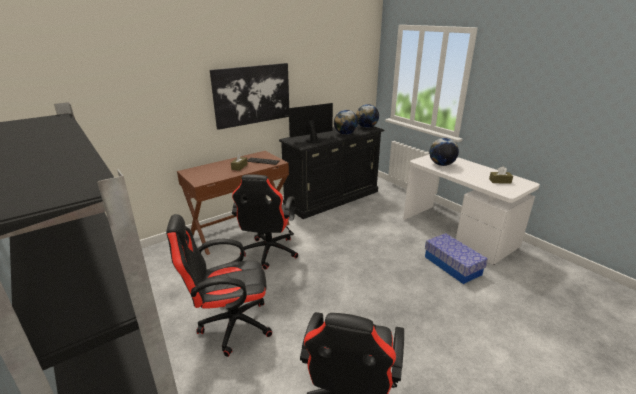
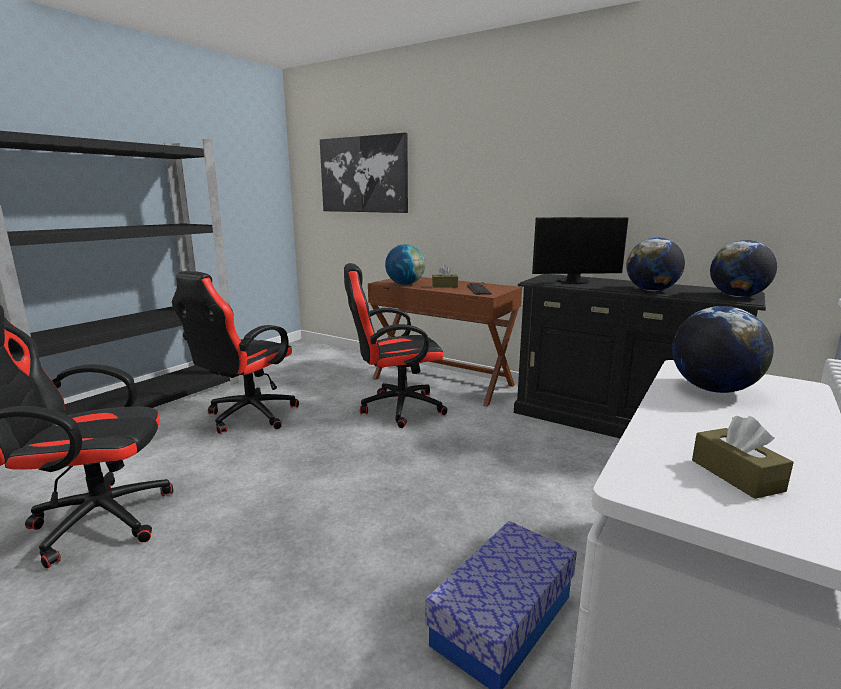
camera: 70 degrees right, 10 degrees down
black office chair [166,214,272,357] -> black office chair turned 120 degrees counterclockwise [172,271,299,434]
picture [210,63,289,130] -> picture moved to [320,133,408,213]
monitor [289,103,333,143] -> monitor turned 135 degrees clockwise [532,217,629,284]
none -> globe [385,244,425,285]

